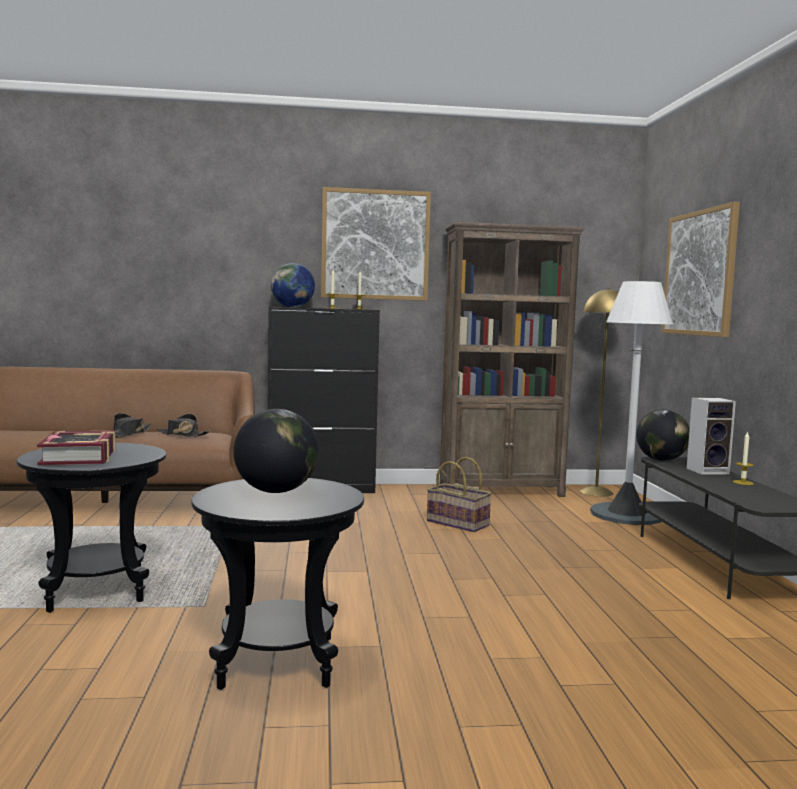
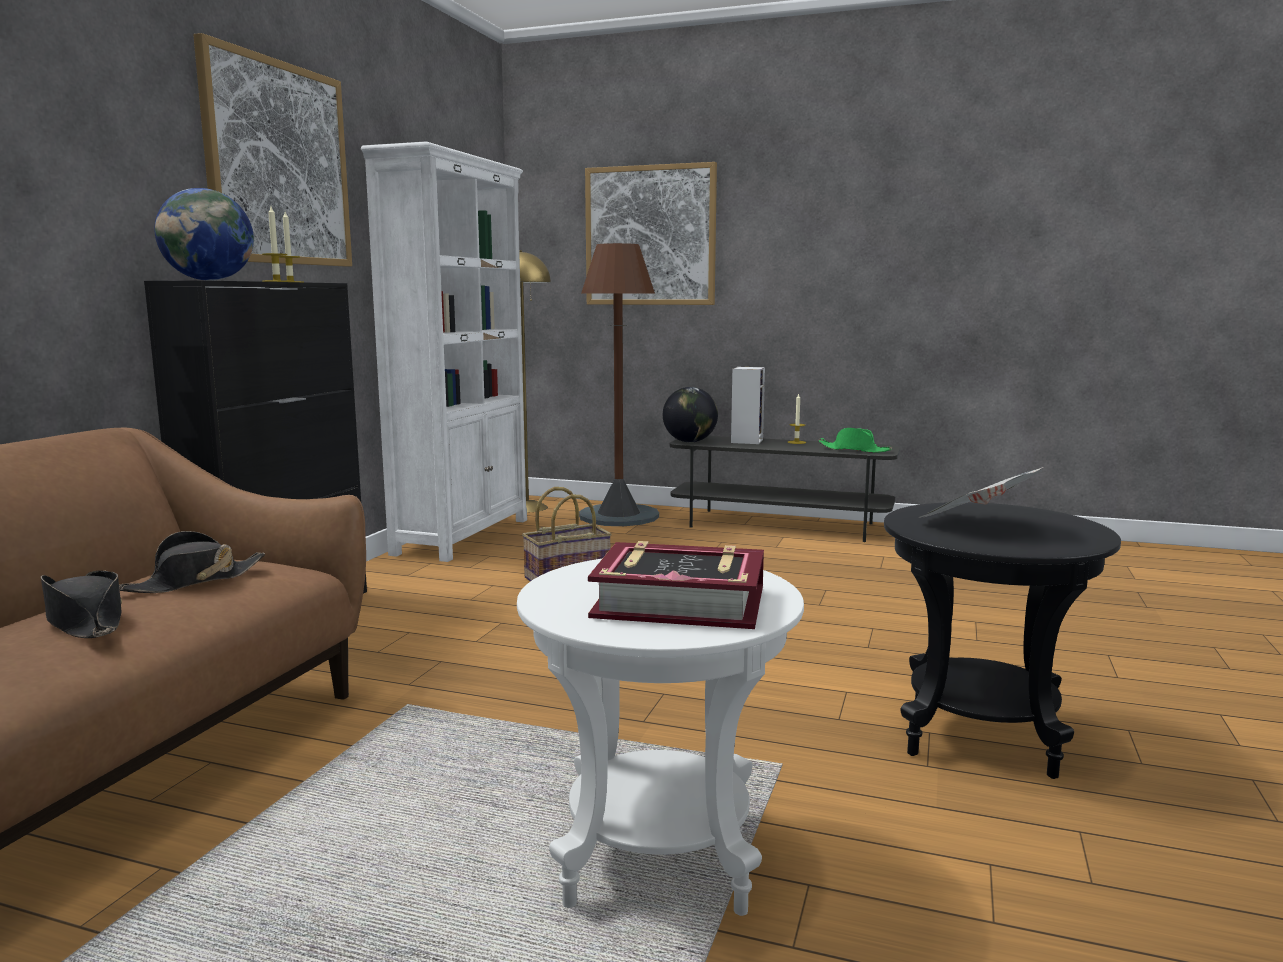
camera: 65 degrees left, 5 degrees up
black side table [17,443,166,613] -> white side table [517,558,804,916]
globe [233,409,319,493] -> newspaper [919,467,1043,518]
brown bookcase [440,222,585,497] -> white bookcase [361,141,527,562]
white floor lamp [590,281,673,525] -> brown floor lamp [579,243,659,526]
none -> green hat [818,428,892,453]

